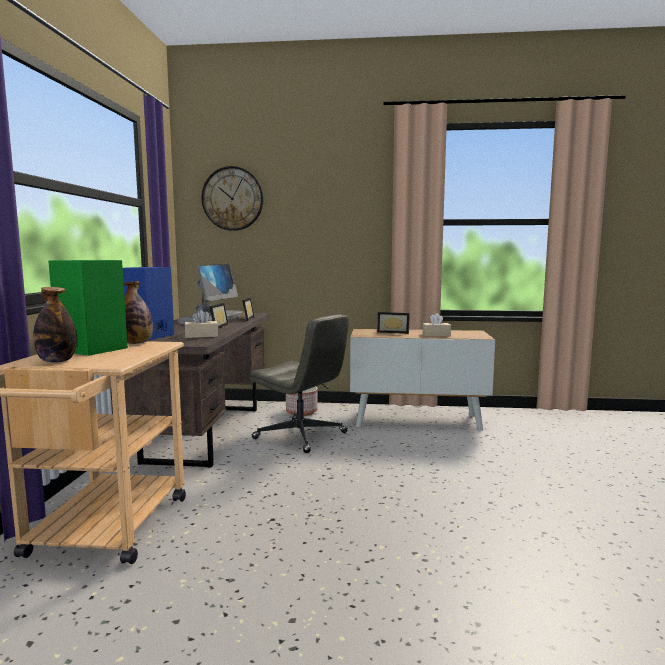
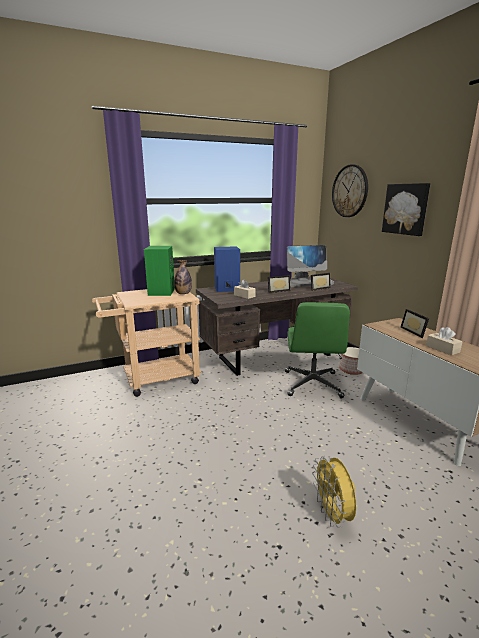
camera: 60 degrees right, 10 degrees up
bottle [33,287,77,363] -> none
grey office chair [249,315,349,453] -> green office chair [285,302,350,398]
none -> yellow fan [312,456,356,528]
none -> picture [382,183,430,236]

